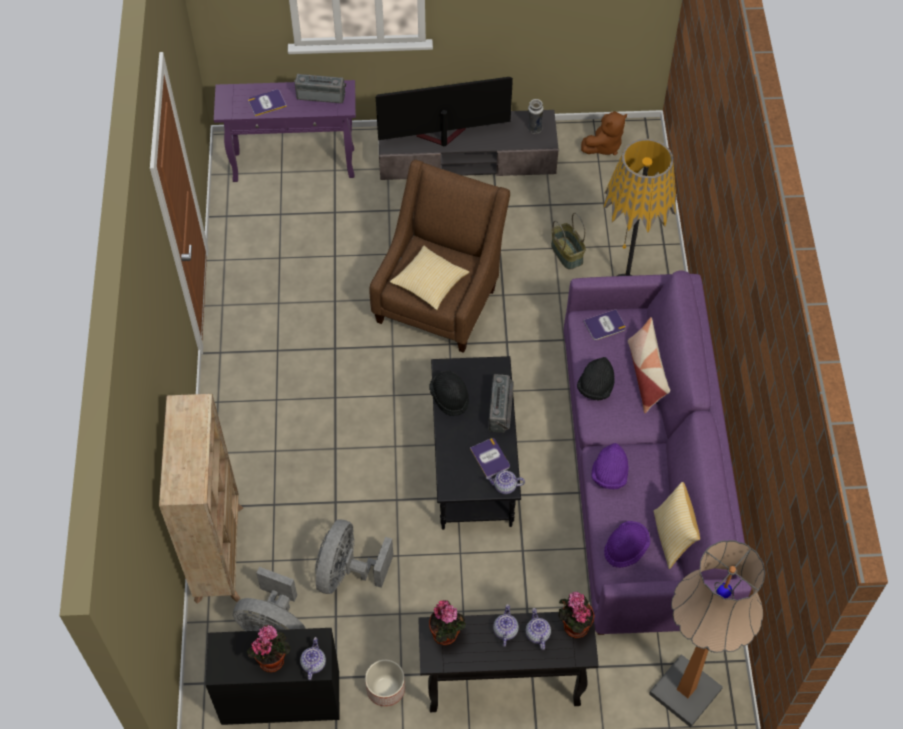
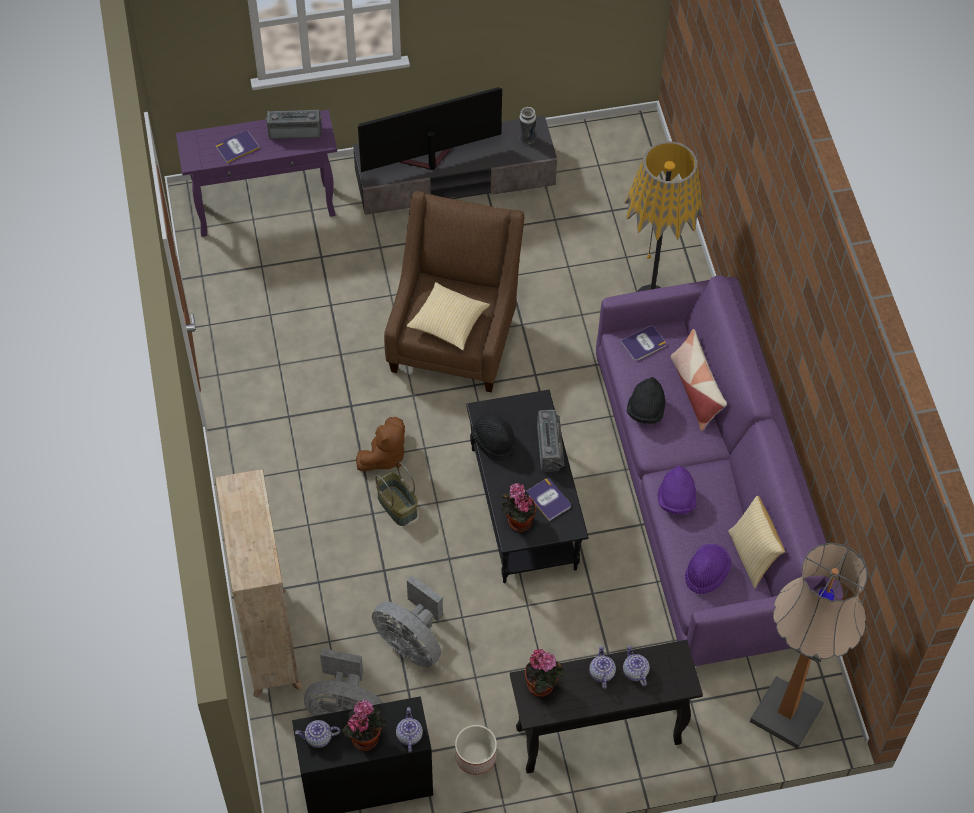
camera: 10 degrees left, 0 degrees up
grey fan [315,520,394,594] -> grey fan turned 60 degrees counterclockwise [372,575,443,667]
teapot [486,471,525,494] -> teapot moved to [295,720,340,748]
basket [551,213,586,270] -> basket moved to [376,462,418,526]
potted plant [559,592,594,638] -> potted plant moved to [501,483,536,532]
brown plush toy [581,111,627,155] -> brown plush toy moved to [356,417,405,471]

